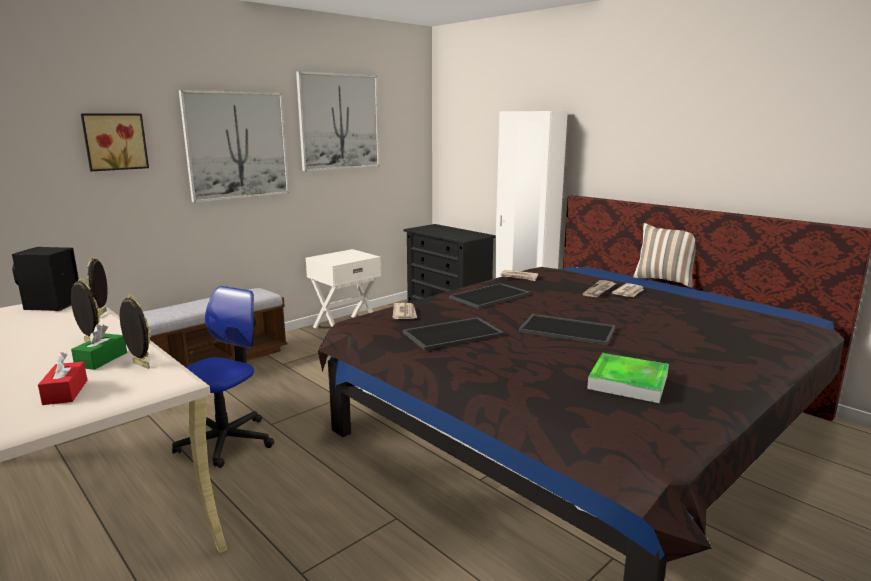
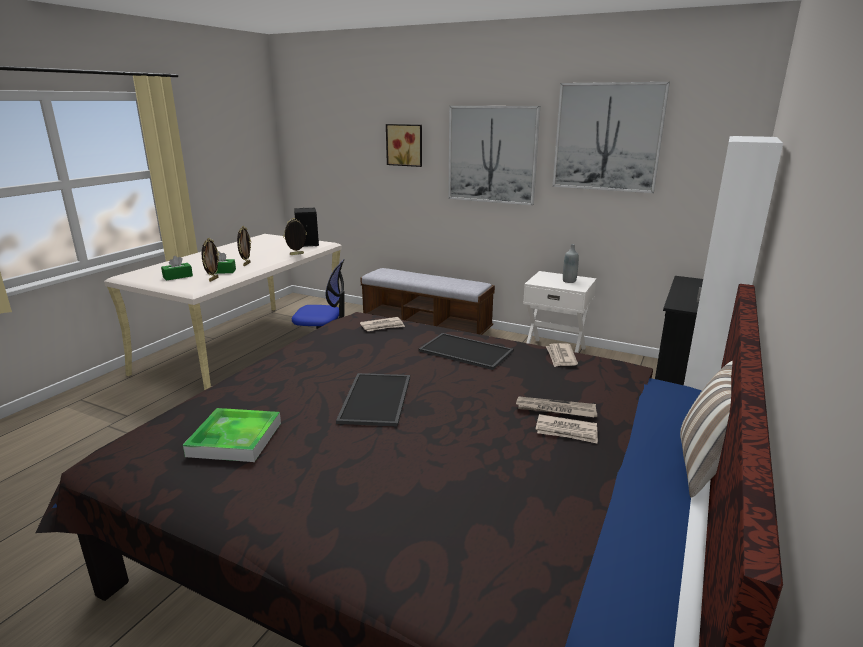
camera: 70 degrees right, 5 degrees up
red tissue box [38,352,87,405] -> green tissue box [161,256,193,281]
tray [403,317,505,350] -> none
none -> grey bottle [563,244,579,283]

